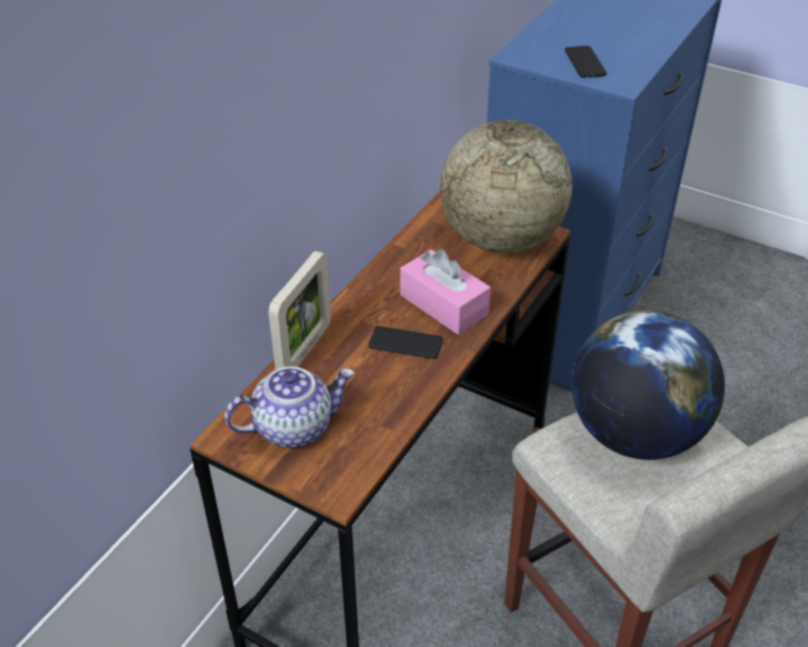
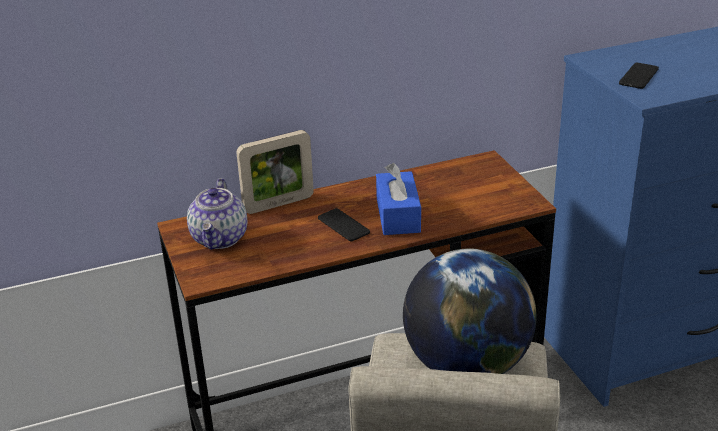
camera: 40 degrees right, 10 degrees down
teapot [225,366,355,448] -> teapot turned 75 degrees clockwise [187,178,247,250]
pink tissue box [400,249,491,335] -> blue tissue box [376,163,421,235]
globe [440,120,572,253] -> none

